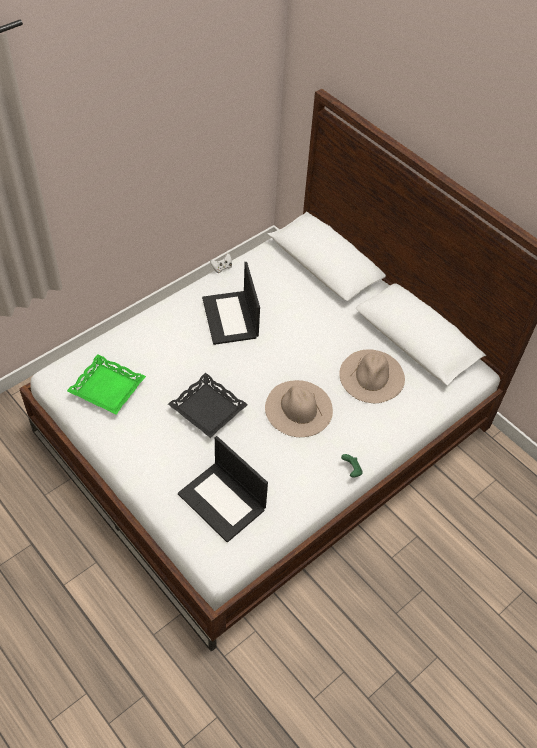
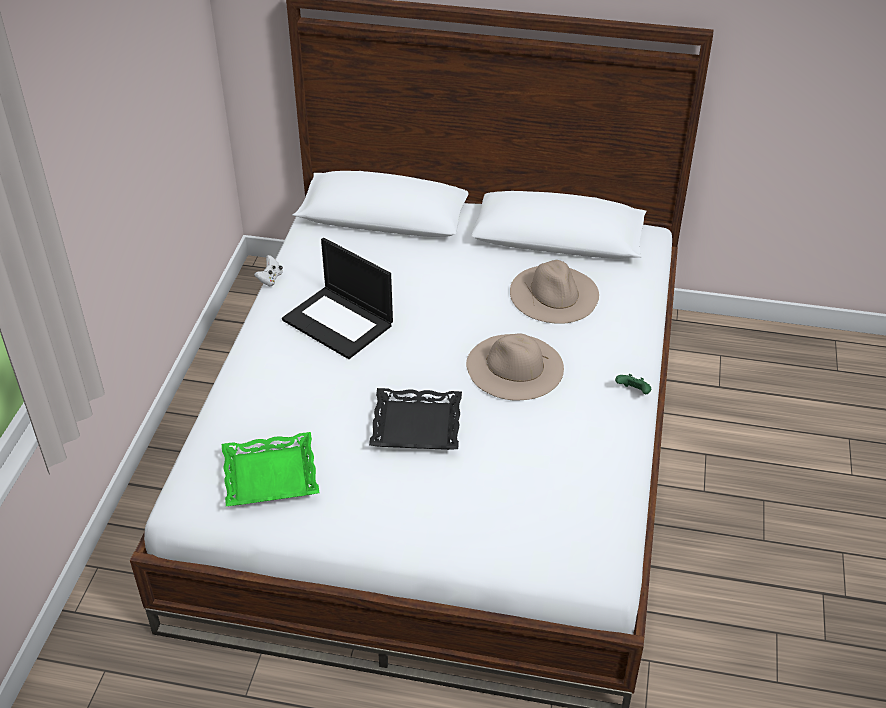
camera: 35 degrees left, 10 degrees down
laptop [178,436,268,543] -> none

